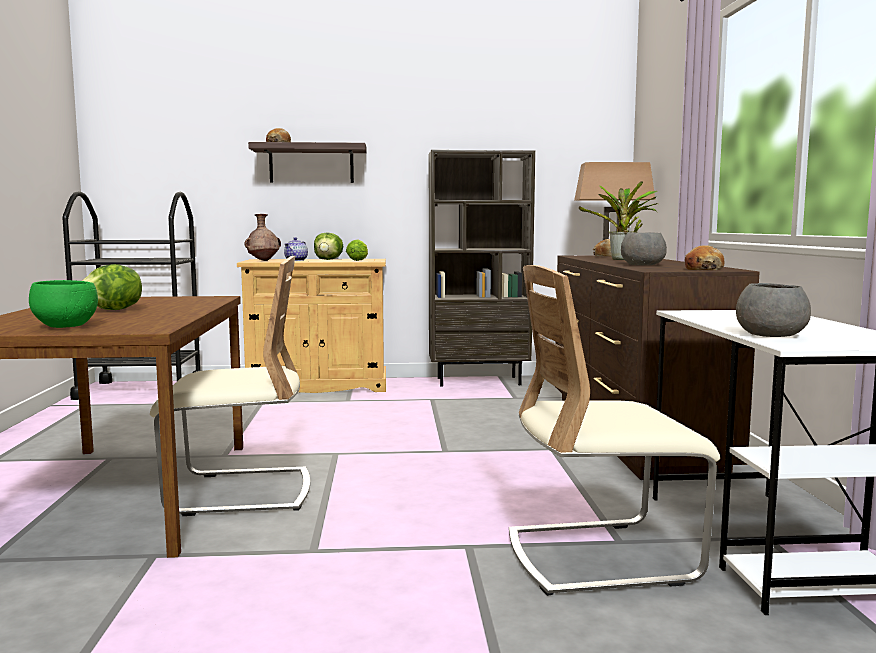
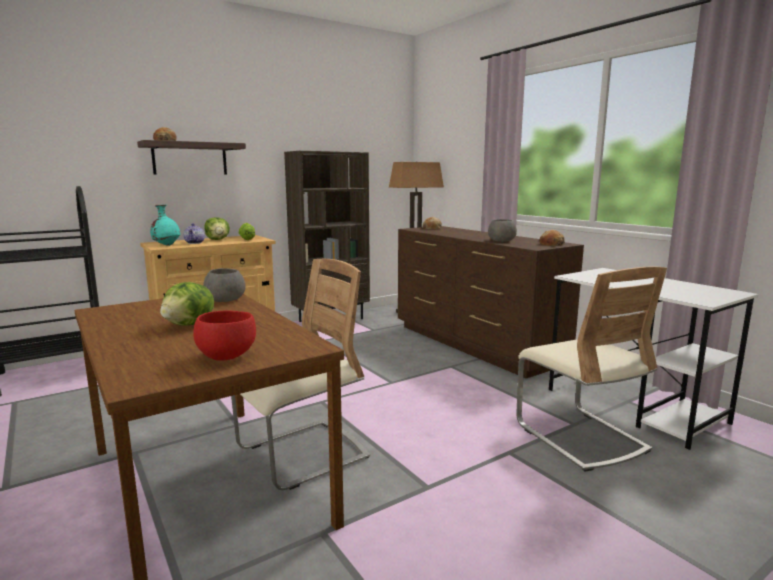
camera: 30 degrees left, 5 degrees up
green bowl [29,280,98,328] -> red bowl [193,310,256,361]
brown vase [244,214,281,261] -> turquoise vase [150,205,181,246]
beige chair [509,265,720,596] -> beige chair turned 75 degrees counterclockwise [516,267,667,472]
potted plant [579,181,659,260] -> none
grey bowl [736,283,811,337] -> grey bowl moved to [203,268,246,302]

